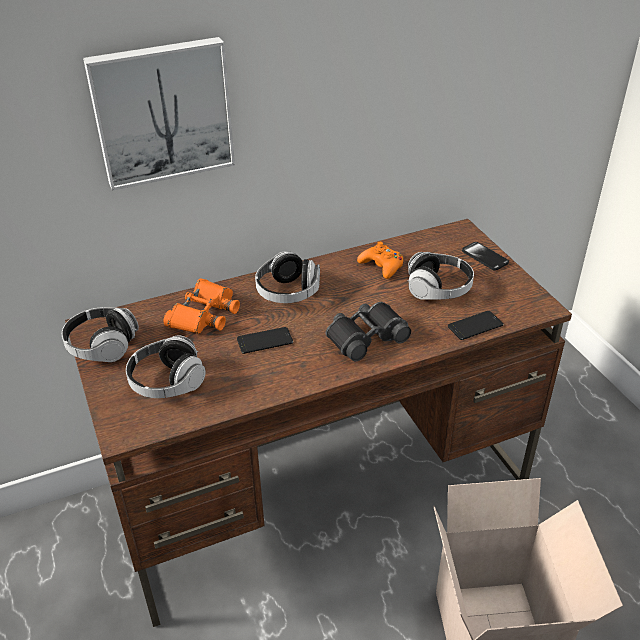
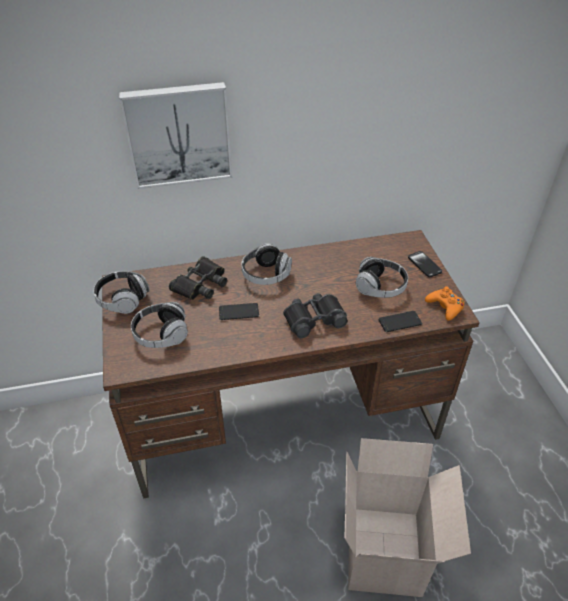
camera: 10 degrees right, 5 degrees up
orange binoculars [163,278,240,334] -> black binoculars [169,256,227,300]
orange game controller [357,242,403,279] -> orange game controller moved to [425,286,465,321]

